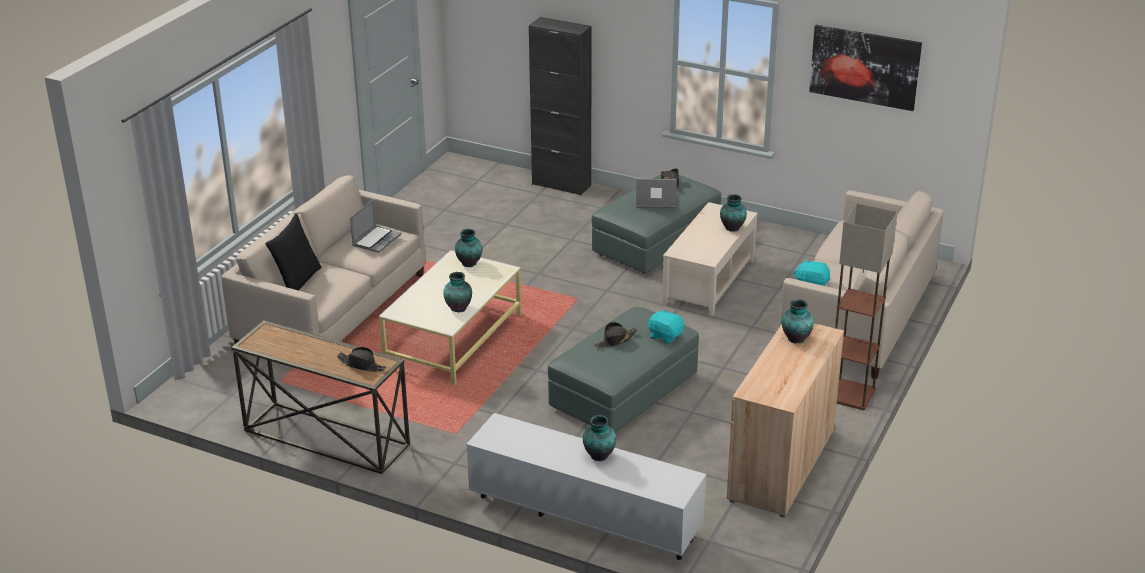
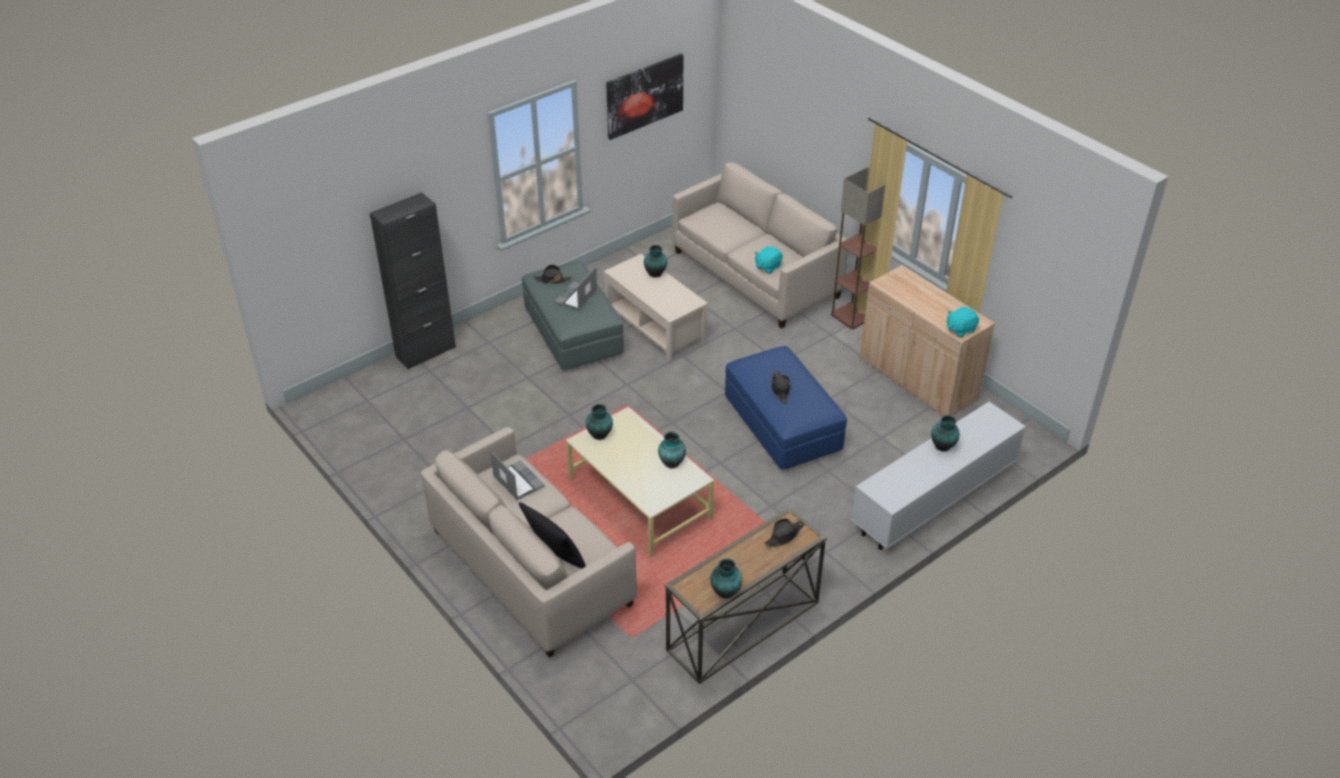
camera: 65 degrees left, 10 degrees up
grey ottoman [548,307,699,433] -> blue ottoman [725,346,847,470]
turquoise plush toy [648,309,684,344] -> turquoise plush toy moved to [947,307,979,338]
vase [782,299,814,344] -> vase moved to [710,558,742,599]

